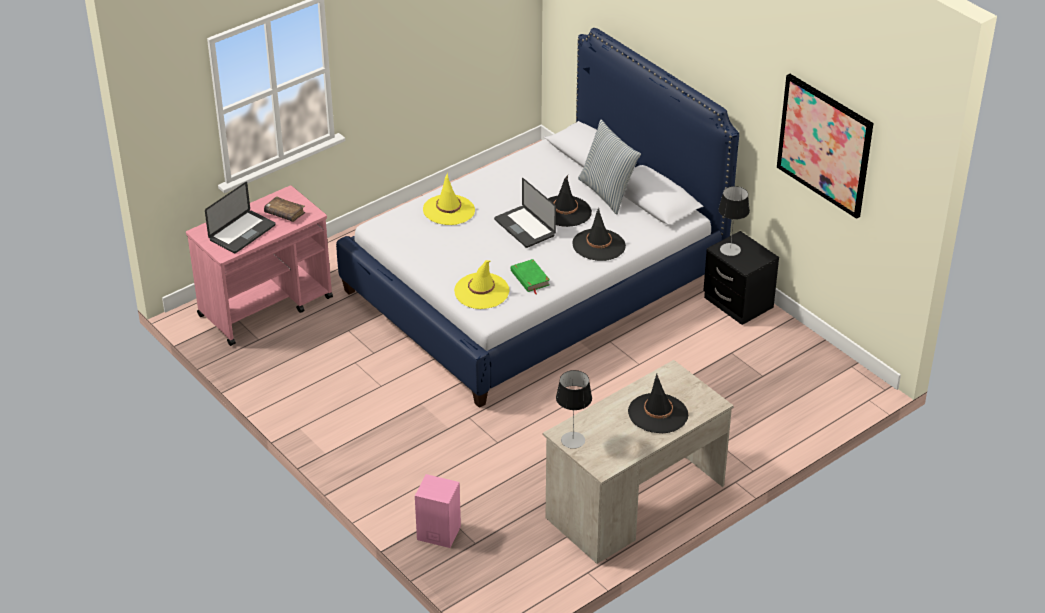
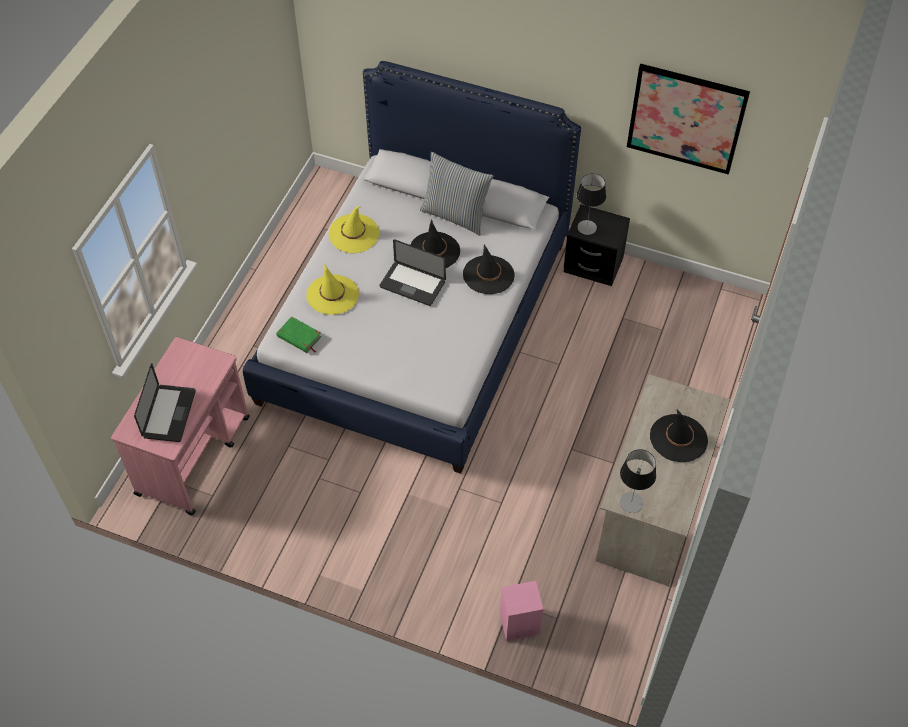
camera: 30 degrees left, 15 degrees up
brown book [264,196,306,222] -> none
yellow hat [454,260,509,309] -> yellow hat moved to [329,207,379,253]
green book [511,259,550,295] -> green book moved to [276,317,321,353]

